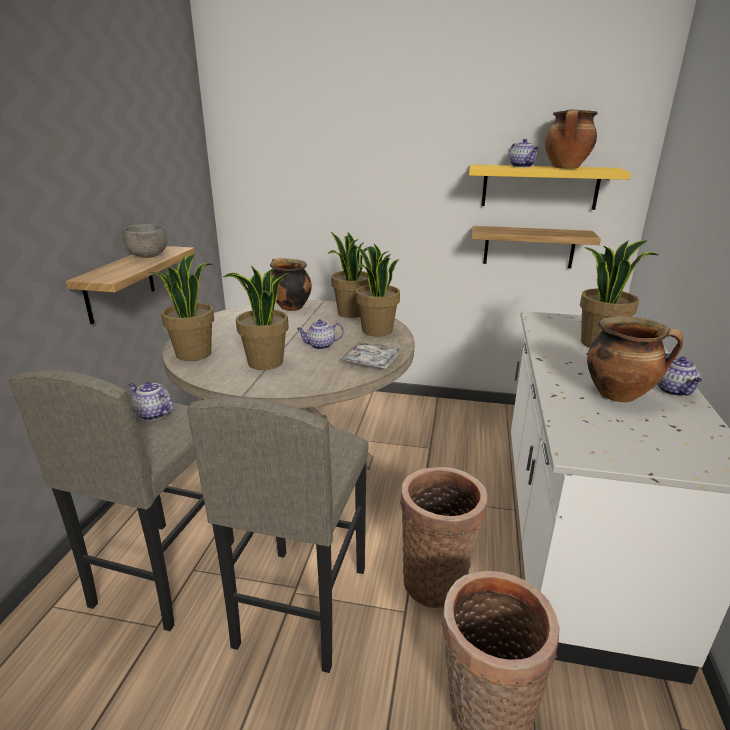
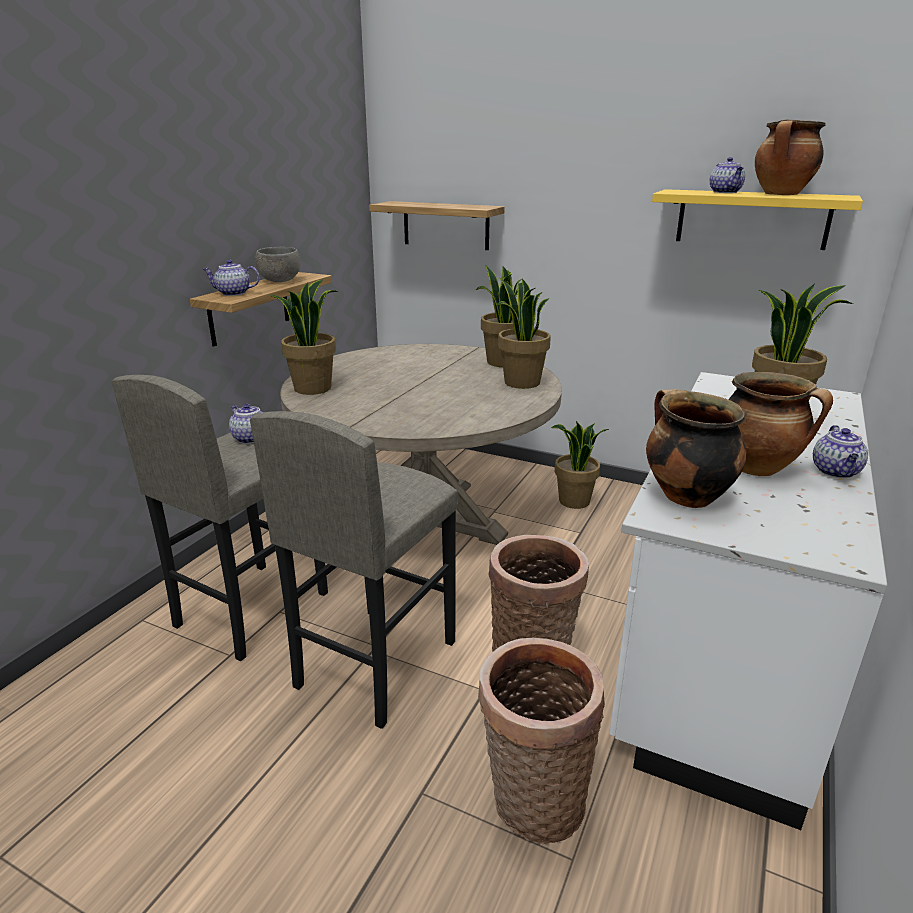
camera: 15 degrees right, 0 degrees up
potted plant [223,266,290,370] -> potted plant moved to [551,421,609,509]
cooking pot [270,258,312,311] -> cooking pot moved to [646,389,746,508]
teapot [297,319,344,350] -> teapot moved to [203,260,260,296]
tray [340,341,403,369] -> none
shelf [472,226,601,268] -> shelf moved to [369,201,505,250]

